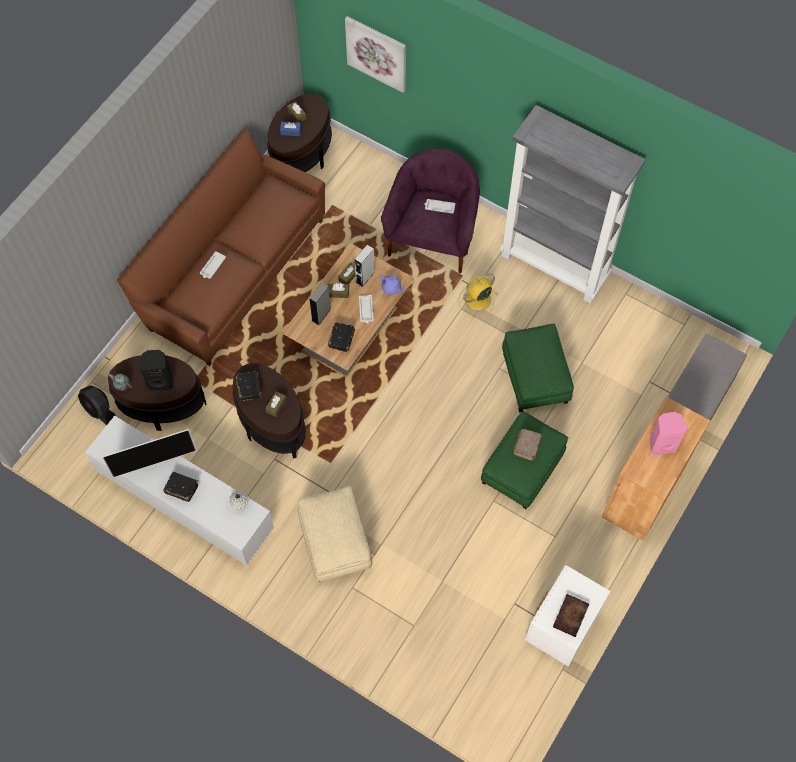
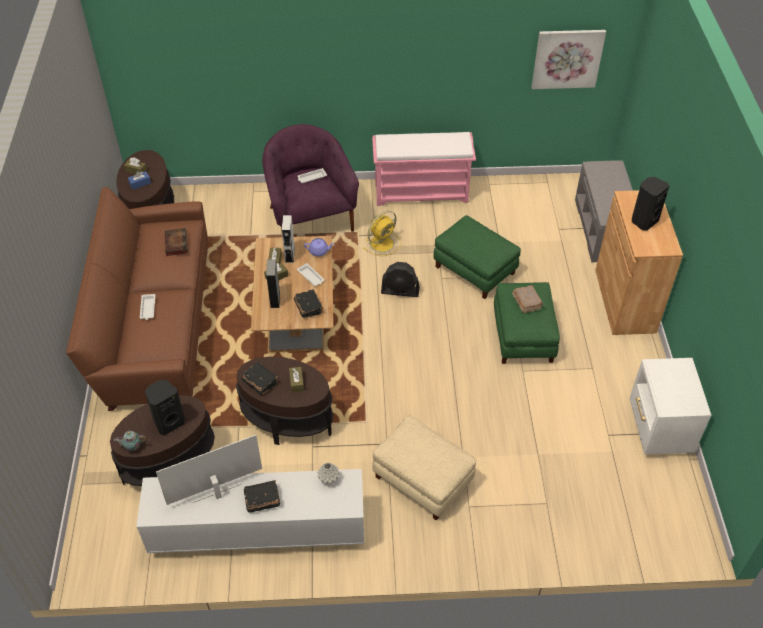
camera: 35 degrees left, 15 degrees down
black fan [78,385,116,425] -> black fan moved to [381,262,420,297]
television [102,429,197,478] -> television turned 150 degrees counterclockwise [156,435,262,505]
picture [345,16,406,93] -> picture moved to [532,30,606,89]
yellow fan [458,273,498,318] -> yellow fan turned 150 degrees counterclockwise [363,211,401,256]
grey bookcase [500,105,646,304] -> pink bench [372,132,476,206]
book [553,594,589,637] -> book moved to [165,228,188,256]
pink speaker [650,412,688,455] -> black speaker [632,177,669,231]

